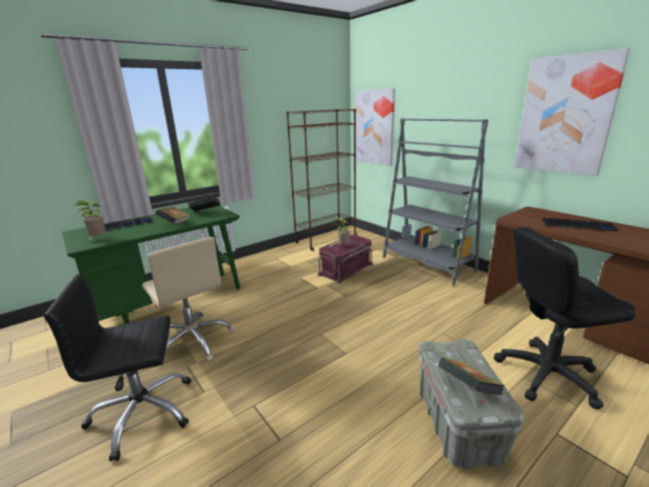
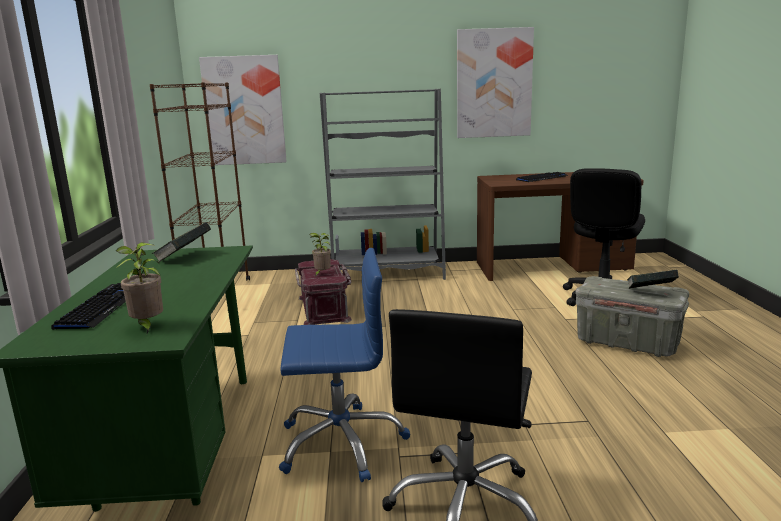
camera: 55 degrees left, 5 degrees down
beige office chair [142,237,235,366] -> blue office chair [279,248,410,482]
book [156,207,191,224] -> none

